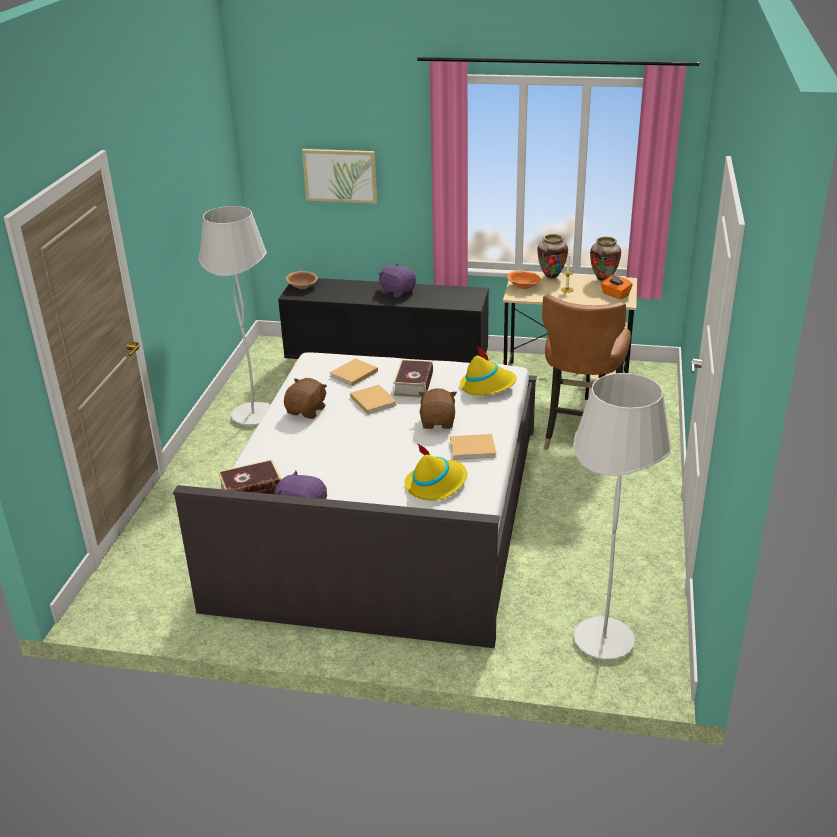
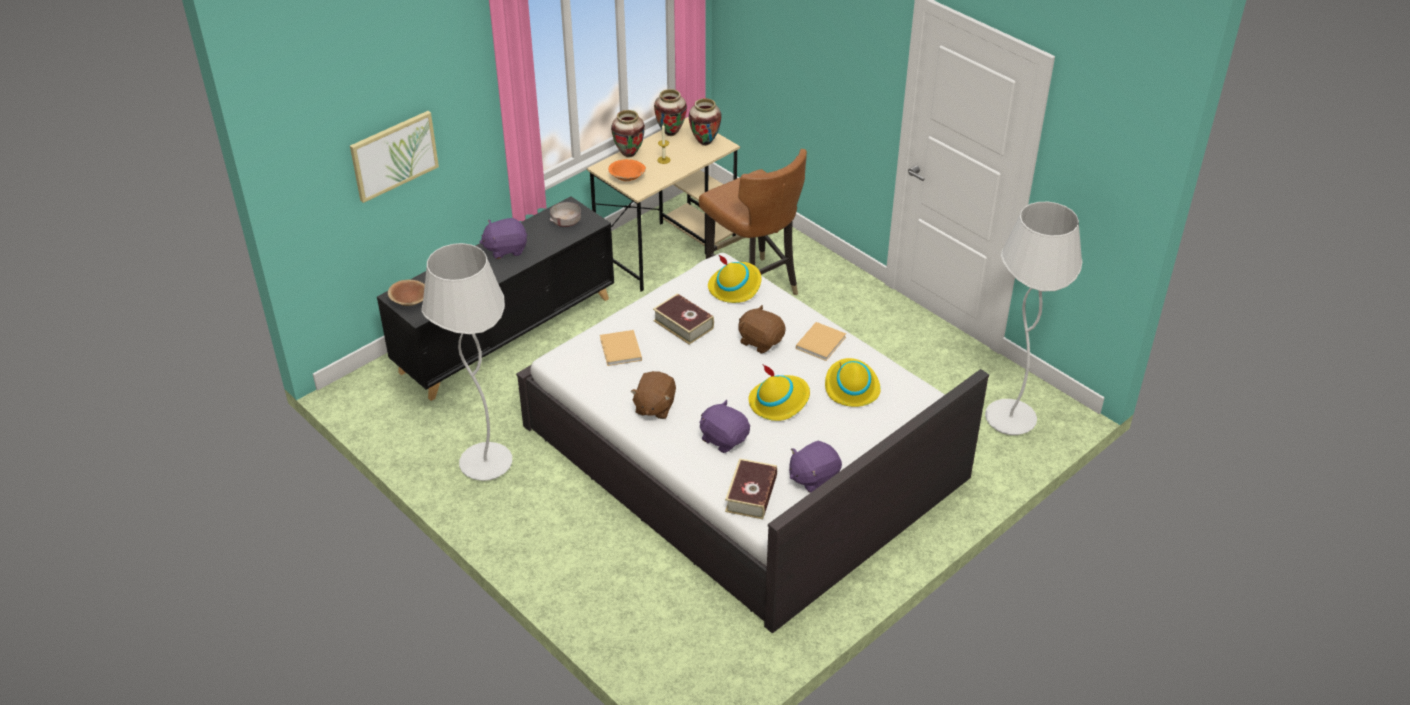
camera: 55 degrees left, 10 degrees up
brown plush toy [284,378,327,419] -> brown plush toy turned 135 degrees counterclockwise [630,371,676,419]
beige book [350,385,397,414] -> none
orange tissue box [601,274,633,300] -> vase [689,98,722,146]
none -> grey bowl [550,202,581,227]
none -> purple plush toy [699,400,750,453]
none -> yellow hat [749,365,810,421]

